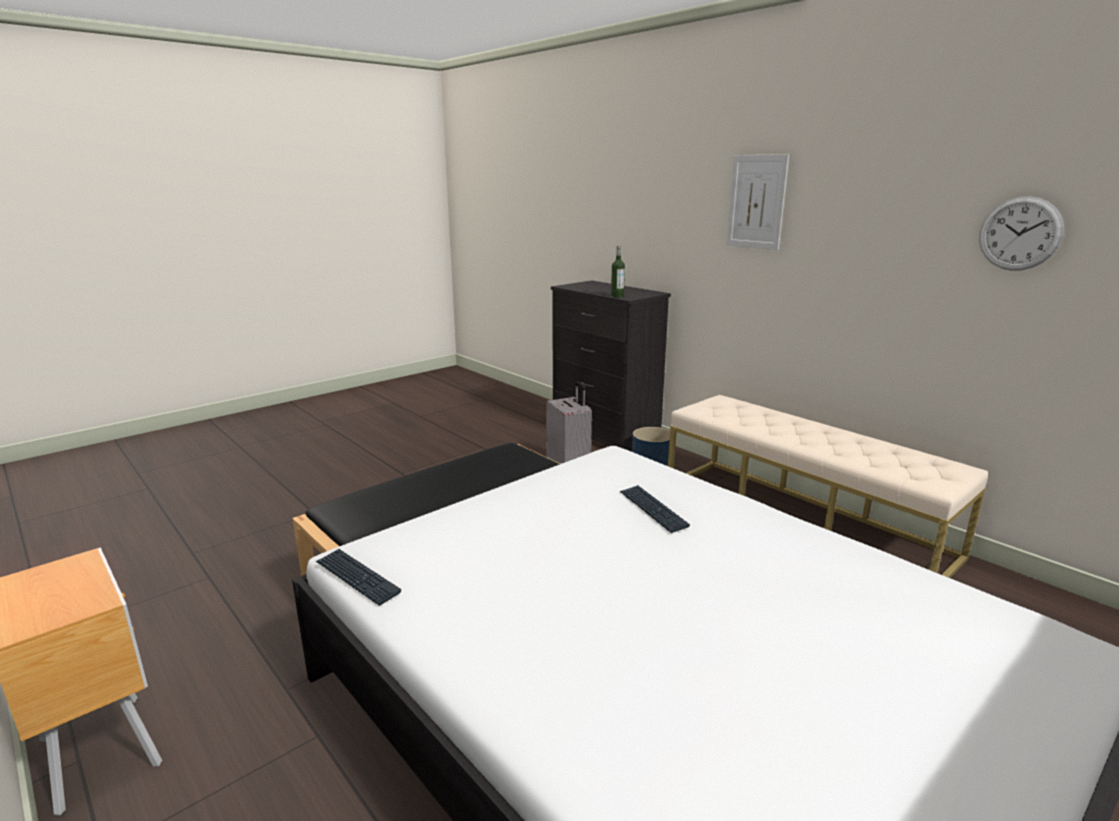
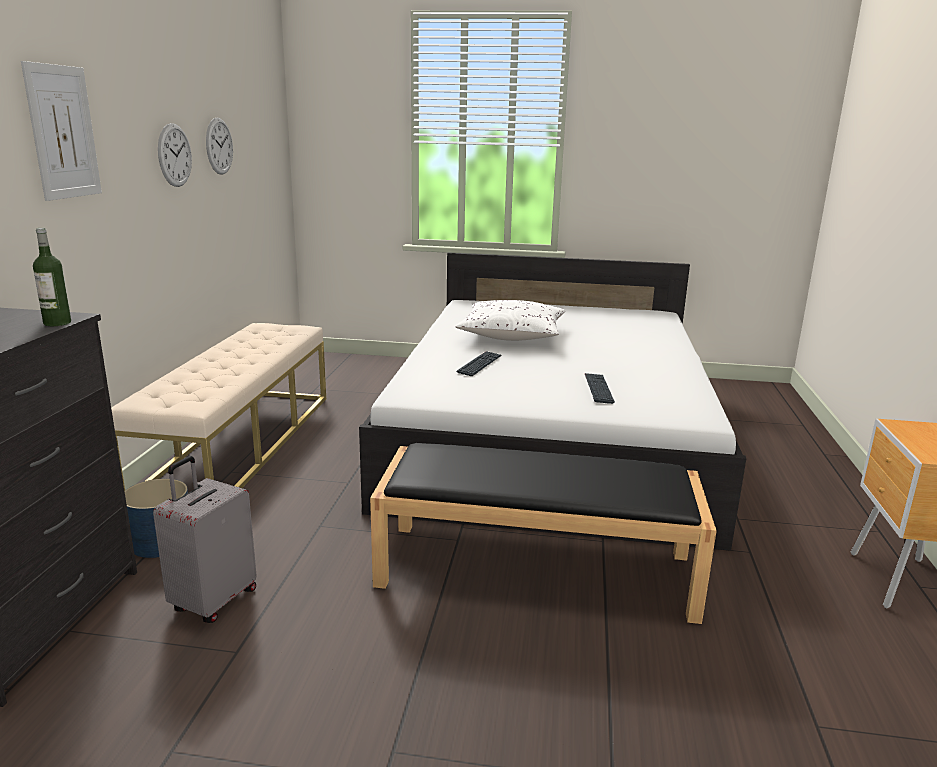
camera: 130 degrees left, 0 degrees up
keyboard [316,549,401,606] -> keyboard moved to [585,373,615,404]
none -> wall clock [158,123,192,187]
none -> white pillow [455,300,565,341]

